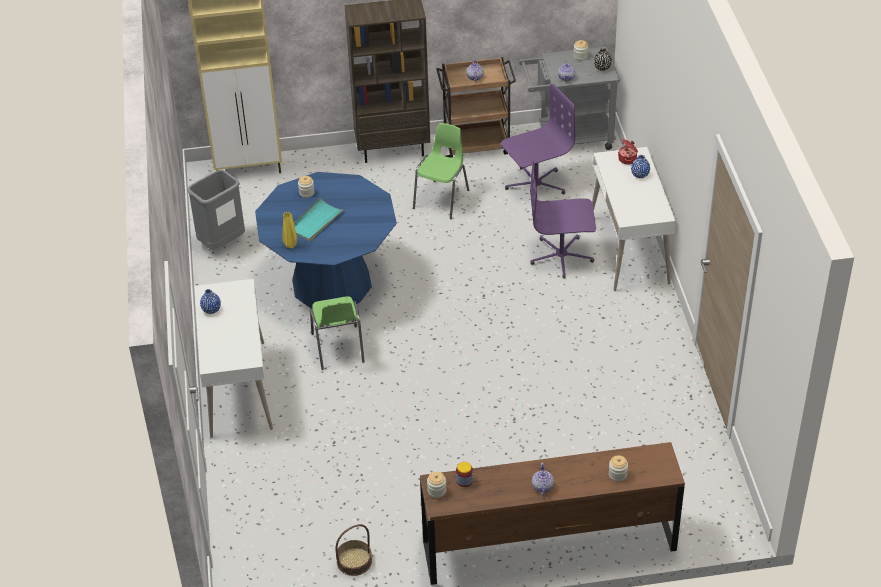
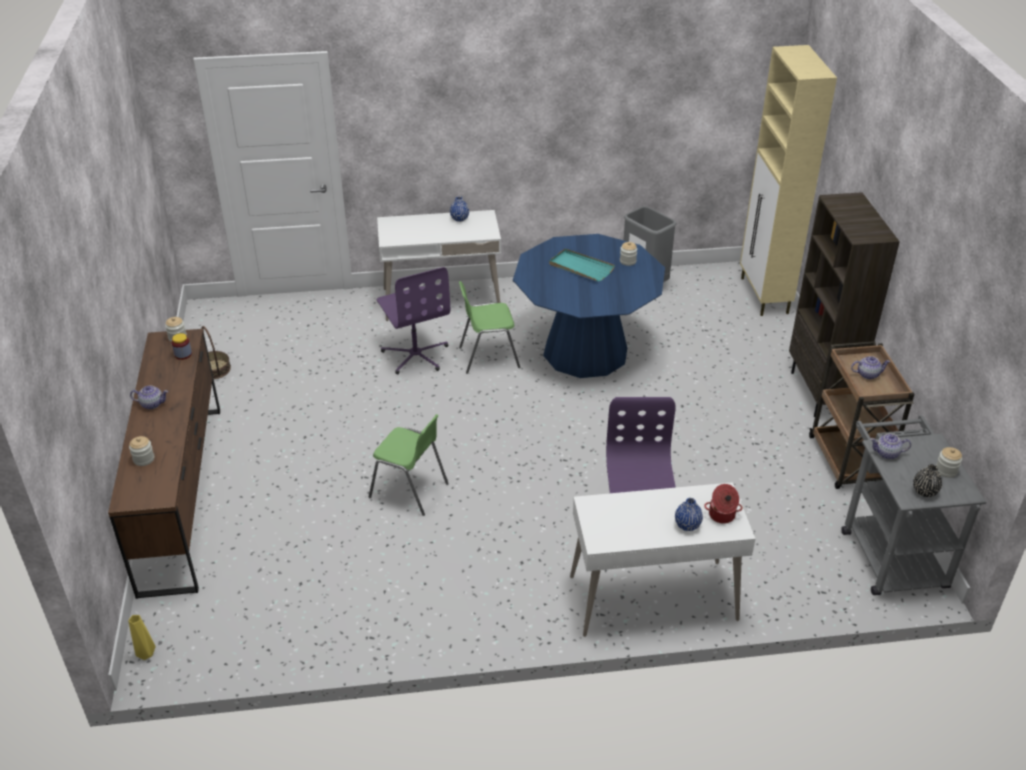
camera: 90 degrees right, 5 degrees down
yellow vase [282,212,297,248] -> yellow vase moved to [128,615,155,660]
green chair [413,123,469,219] -> green chair moved to [369,414,449,516]
purple office chair [501,83,575,194] -> purple office chair moved to [376,267,450,374]

